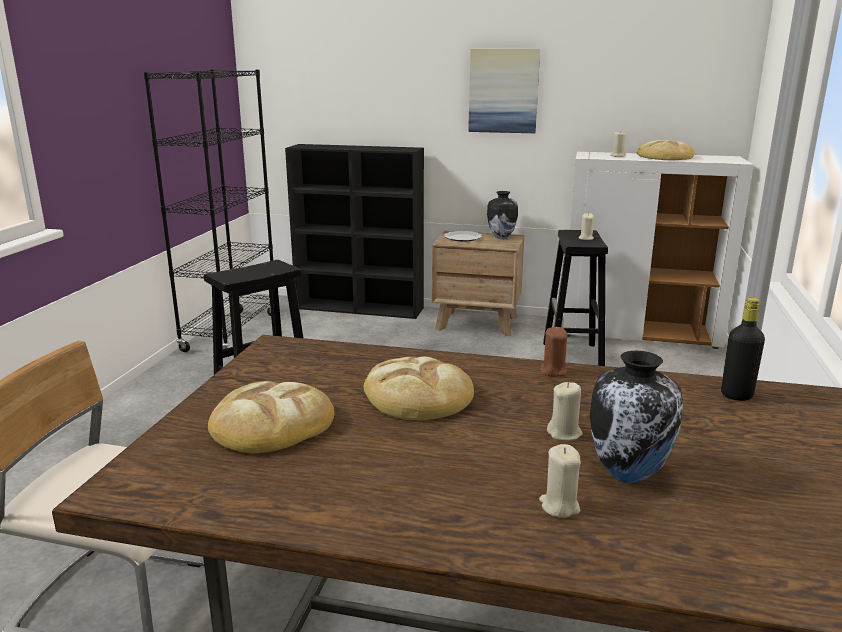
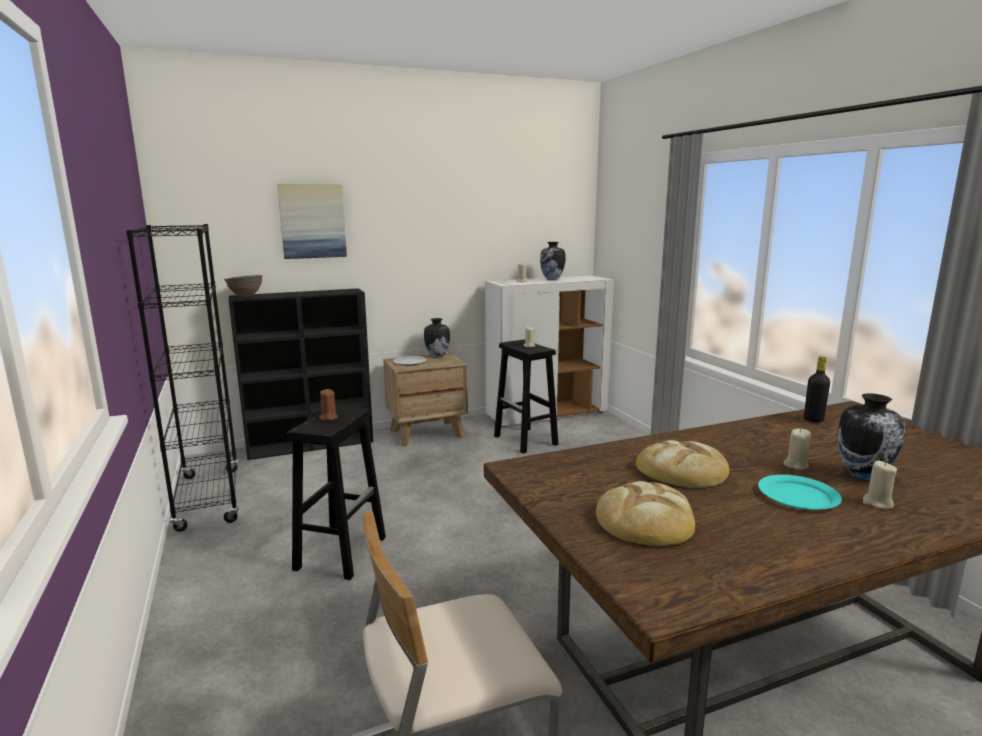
camera: 35 degrees left, 5 degrees down
picture [468,49,540,133] -> picture moved to [277,184,347,259]
brown candle [540,327,567,377] -> brown candle moved to [320,389,338,421]
bread [637,140,694,160] -> vase [540,242,565,280]
none -> brown bowl [224,275,263,297]
none -> turquoise plate [758,475,842,510]

